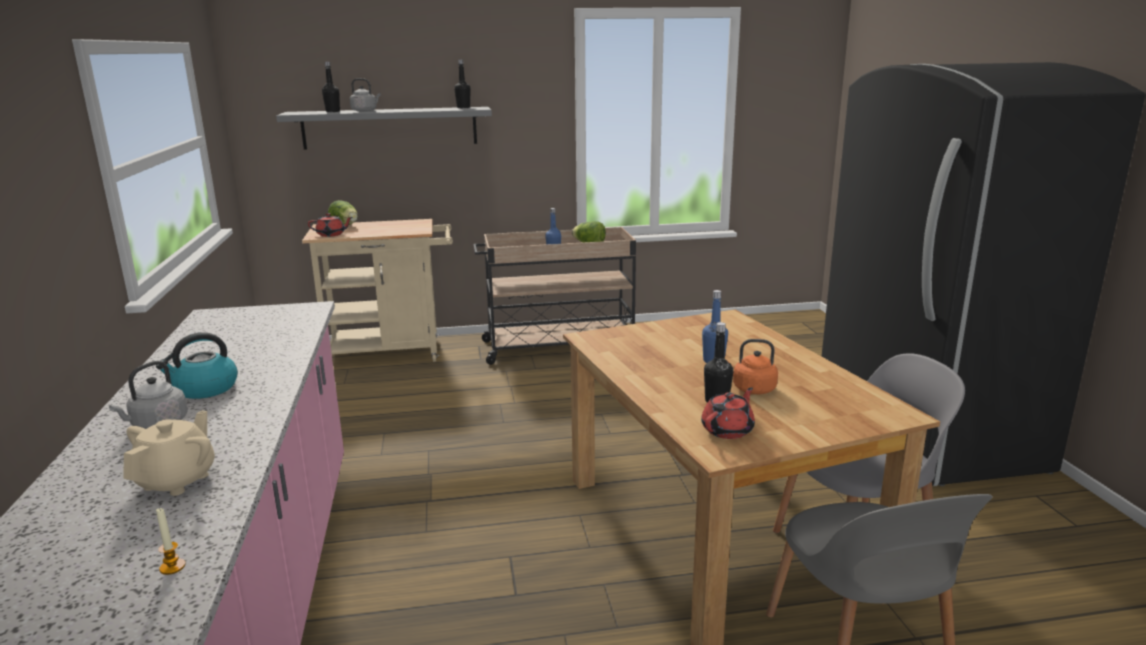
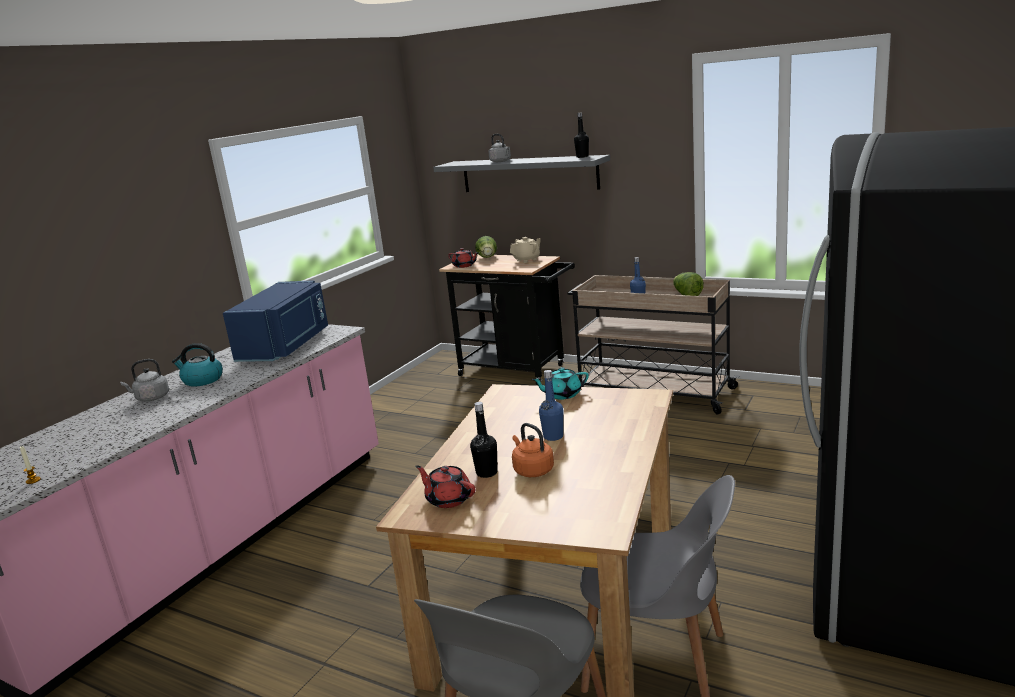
camera: 40 degrees right, 0 degrees up
beige teapot [123,411,215,496] -> beige teapot moved to [510,237,541,263]
beige cart [302,219,453,362] -> black cart [439,254,575,385]
black bottle [322,62,340,112] -> none
red teapot [701,387,755,439] -> red teapot turned 135 degrees counterclockwise [415,466,475,508]
none -> blue microwave [223,280,328,362]
none -> turquoise teapot [531,367,589,400]

